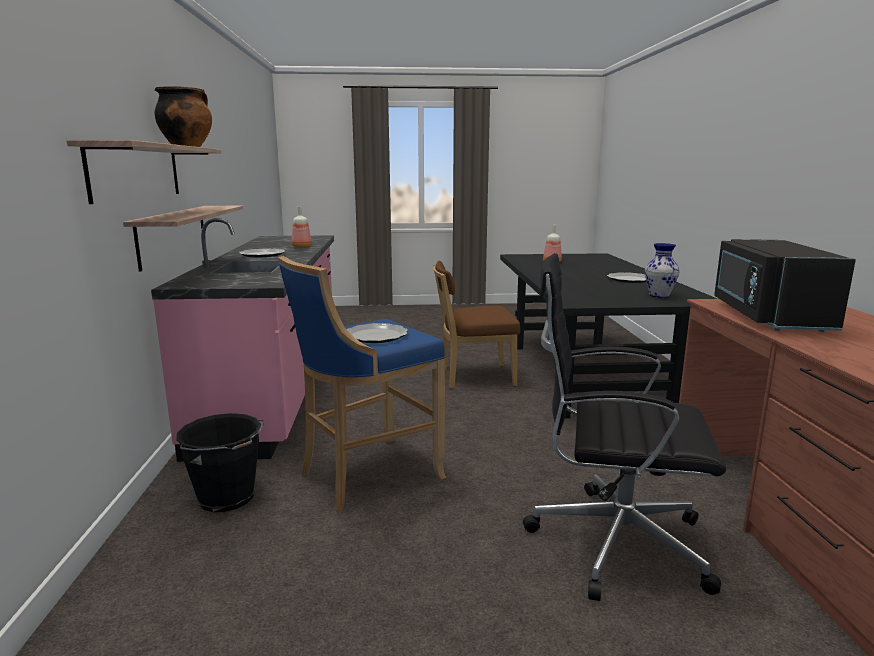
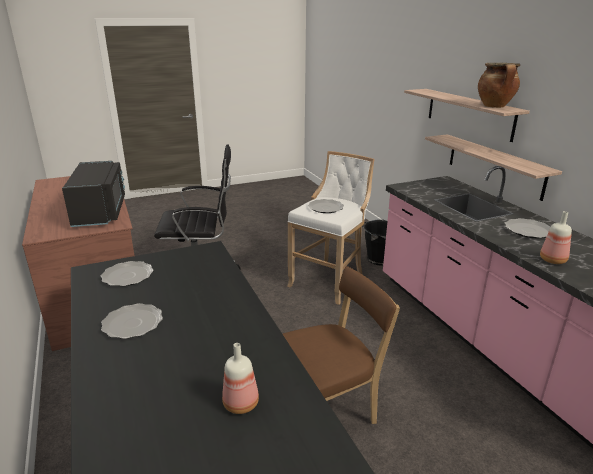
camera: 160 degrees right, 10 degrees up
blue stool [278,256,446,510] -> white stool [287,151,375,305]
vase [645,243,680,298] -> plate [101,261,154,286]

